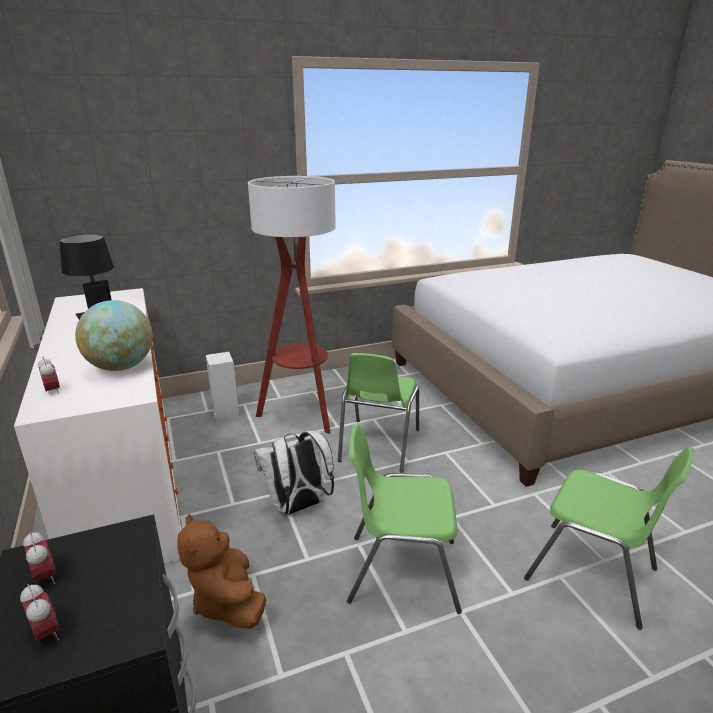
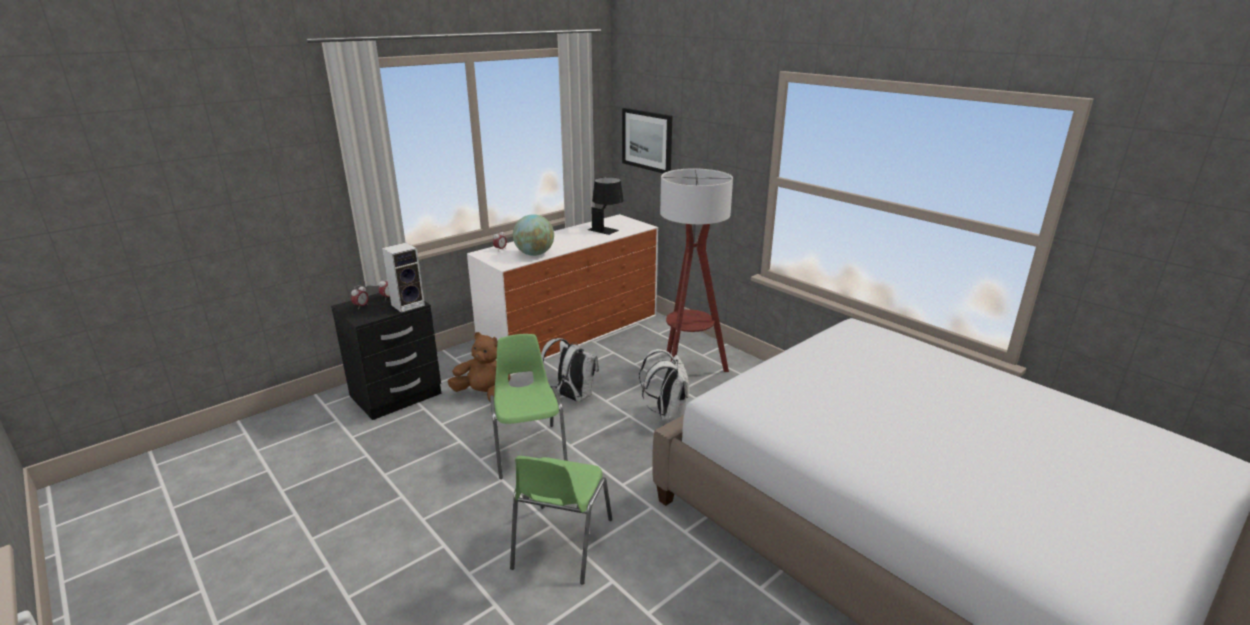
camera: 70 degrees right, 0 degrees up
brown plush toy [177,514,266,629] -> brown plush toy turned 60 degrees clockwise [447,332,511,402]
speaker [206,352,239,421] -> speaker moved to [382,242,425,313]
green chair [338,353,419,473] -> white backpack [639,349,690,421]
none -> picture [622,108,672,173]

